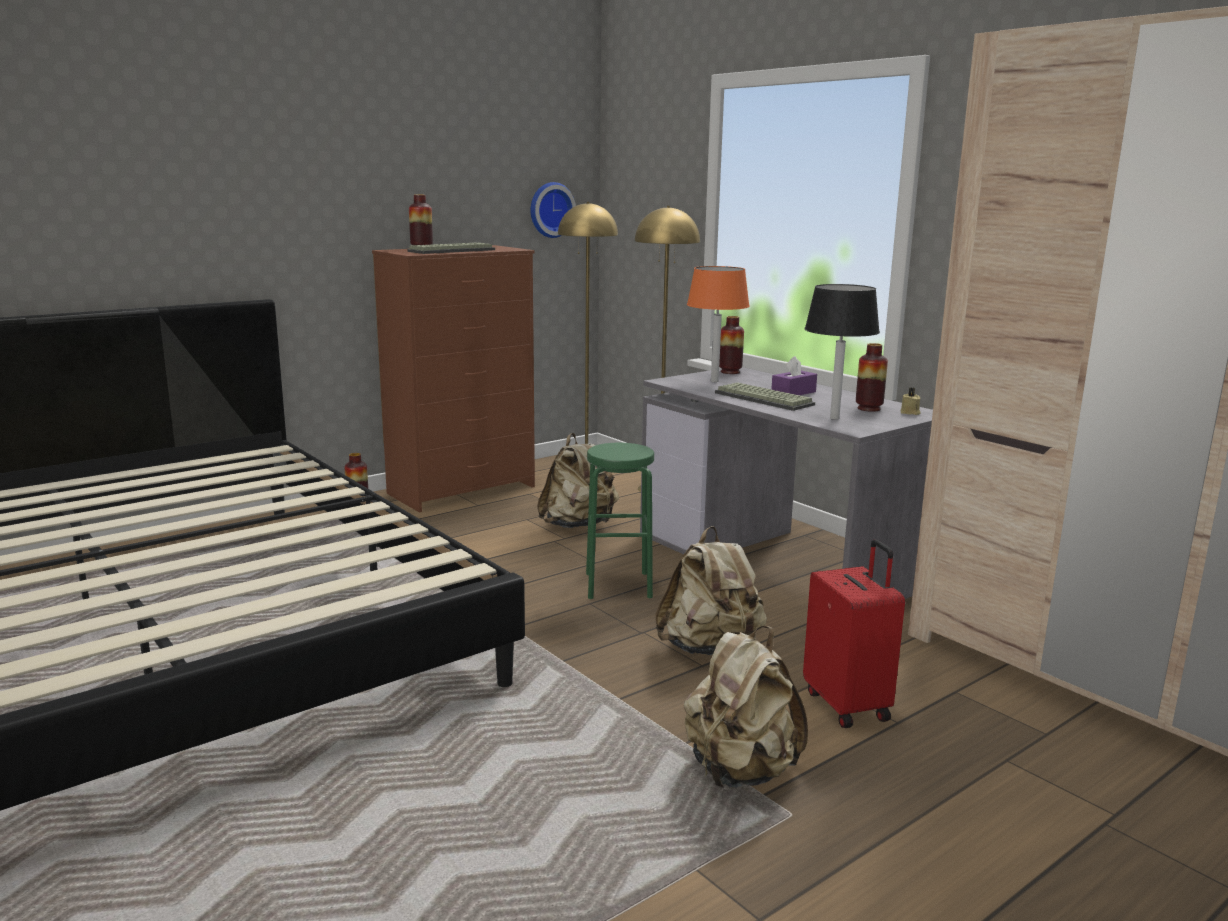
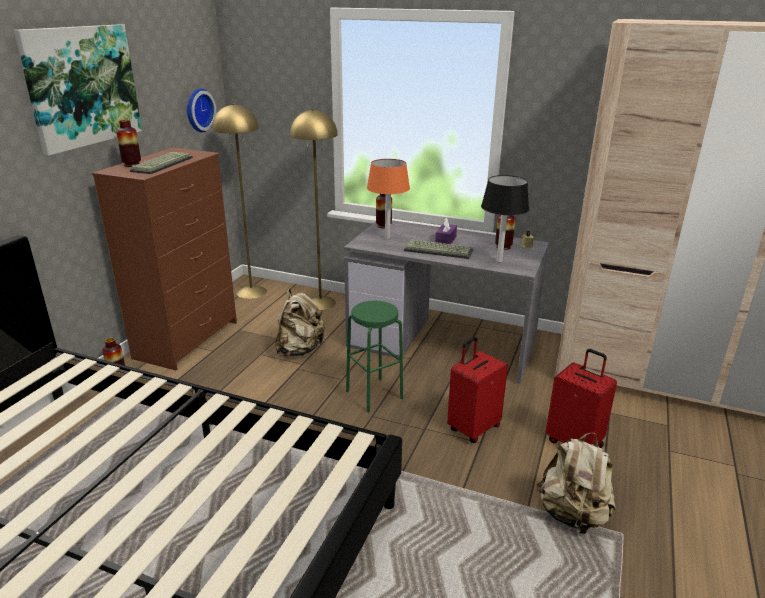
camera: 30 degrees left, 10 degrees up
beige backpack [655,526,767,655] -> red suitcase [447,337,508,443]
none -> picture [14,24,142,156]

